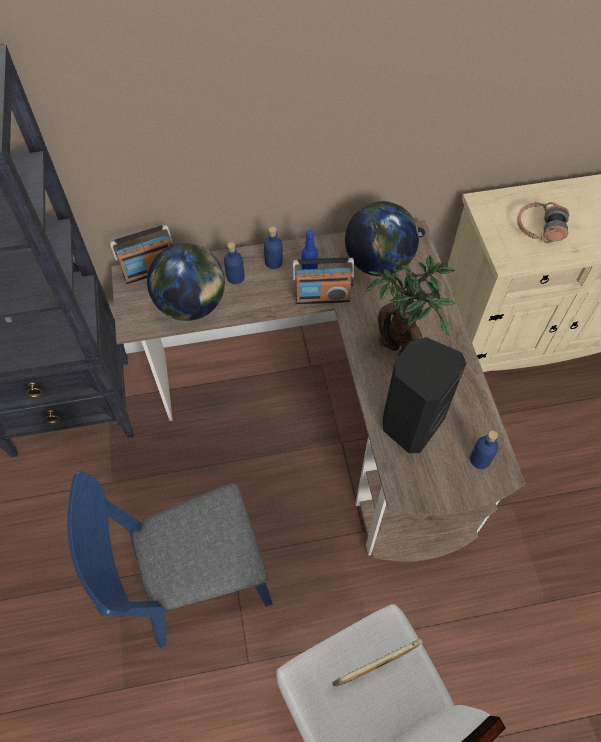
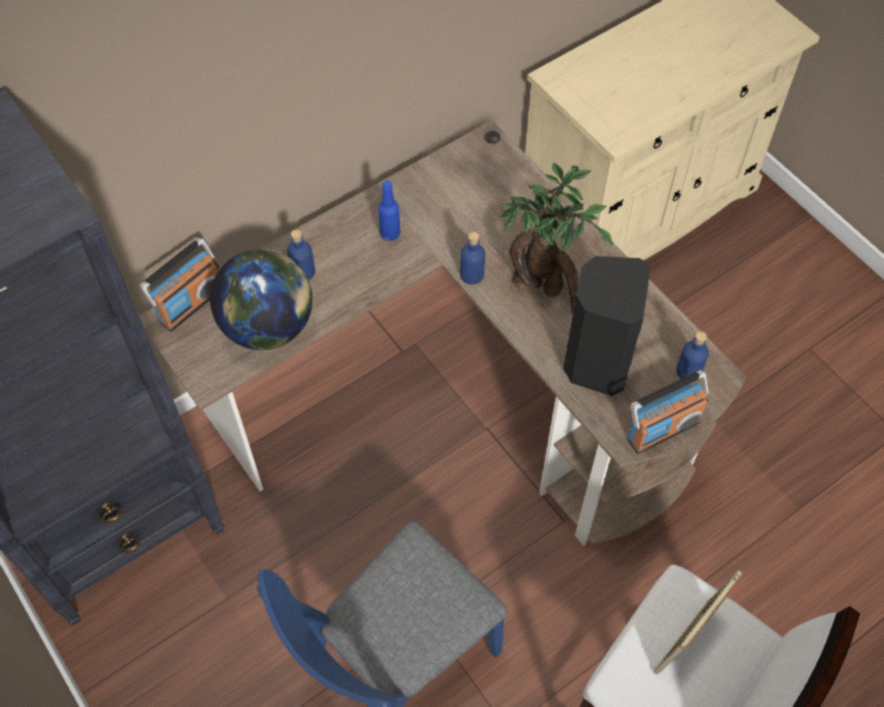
camera: 25 degrees left, 0 degrees up
blue bottle [264,227,283,269] -> blue bottle moved to [460,232,485,285]
radio [292,258,354,304] -> radio moved to [627,370,709,454]
globe [345,201,419,276] -> none
headphones [517,202,569,243] -> none

